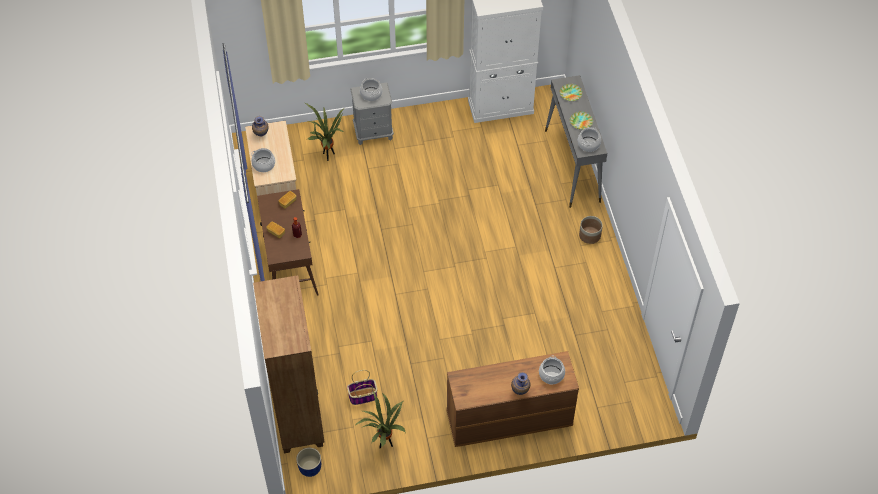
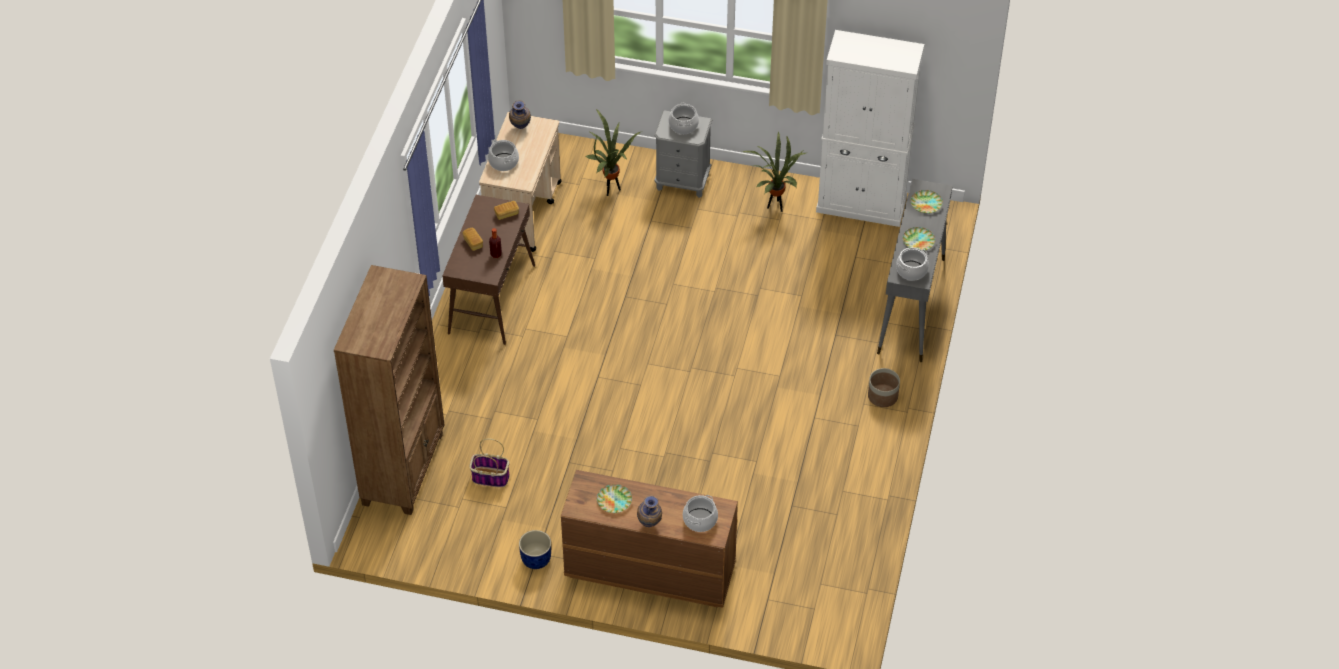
camera: 25 degrees right, 5 degrees down
blue planter [296,448,321,477] -> blue planter moved to [519,530,551,569]
potted plant [355,391,406,448] -> potted plant moved to [743,131,806,212]
none -> plate [597,484,632,513]

